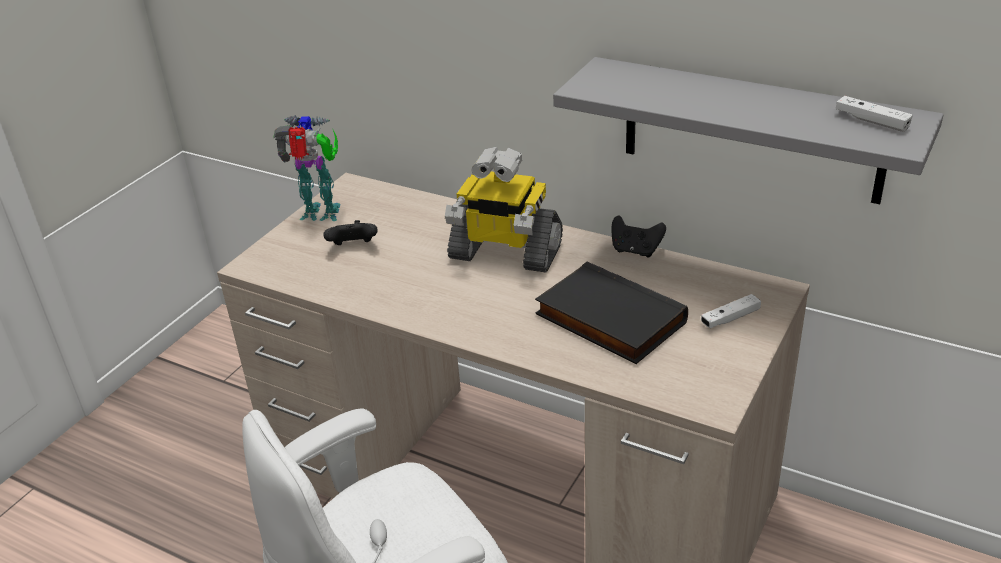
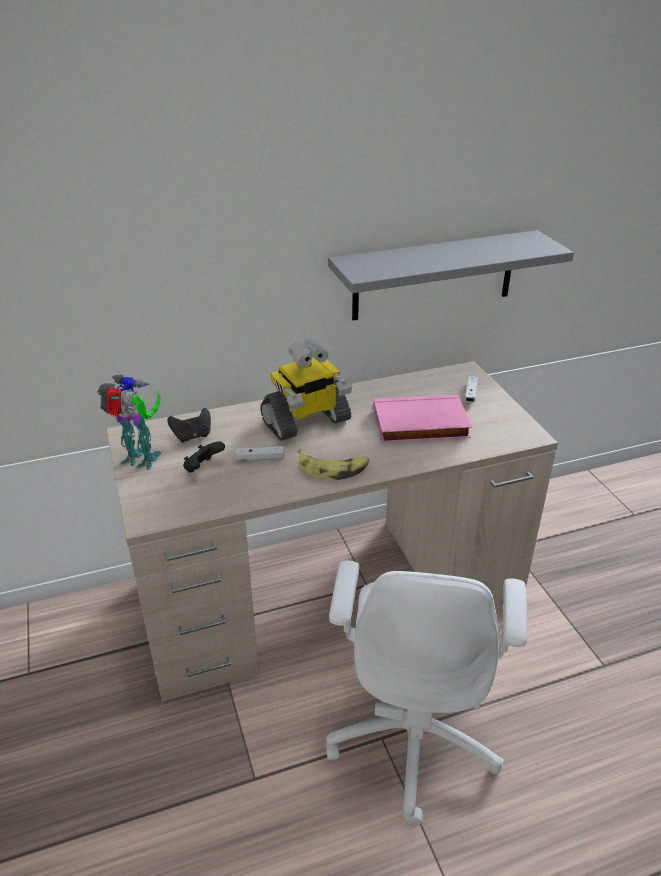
camera: 50 degrees left, 0 degrees up
toy robot [273,115,341,221] -> toy robot turned 60 degrees clockwise [97,375,161,470]
black book [535,262,688,364] -> pink book [373,395,472,443]
black game controller [611,215,666,258] -> black game controller moved to [167,408,211,443]
white game controller [836,96,913,132] -> white game controller moved to [236,446,284,460]
none -> banana [298,449,369,480]

